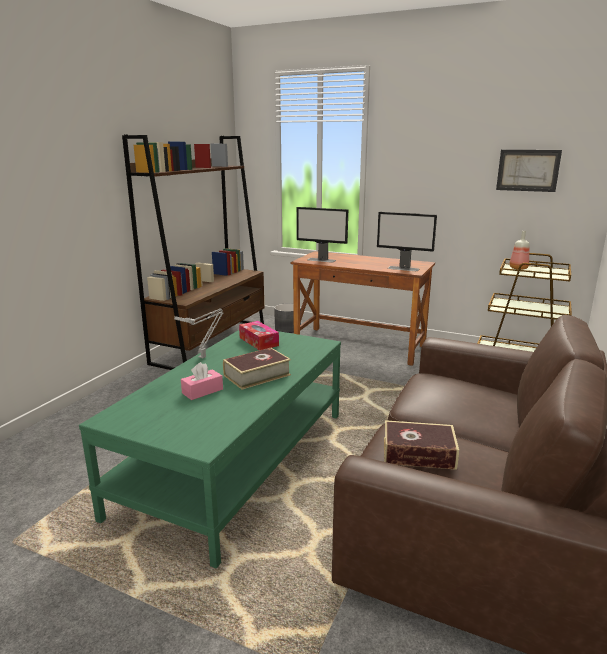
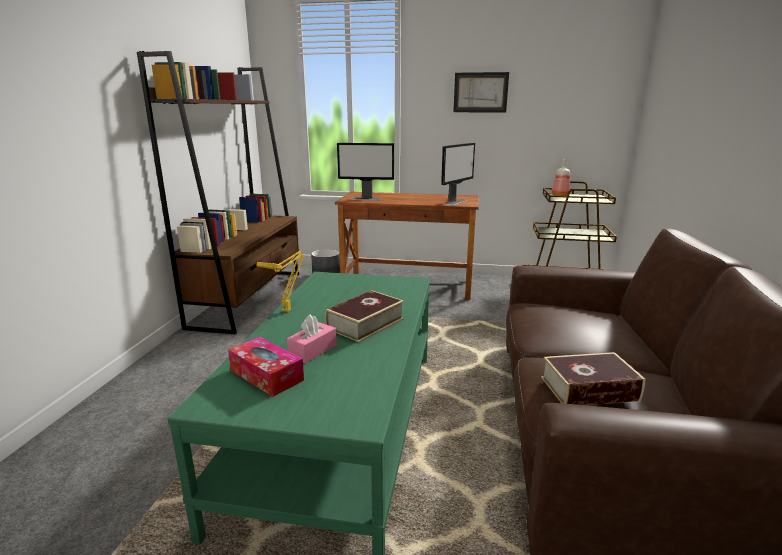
camera: 15 degrees left, 0 degrees up
grey table lamp [174,308,224,358] -> yellow table lamp [256,251,304,312]
tissue box [239,321,279,350] -> tissue box moved to [228,337,304,397]
monitor [377,212,437,271] -> monitor turned 60 degrees counterclockwise [441,143,475,205]
picture [496,150,562,192] -> picture moved to [453,72,509,112]

